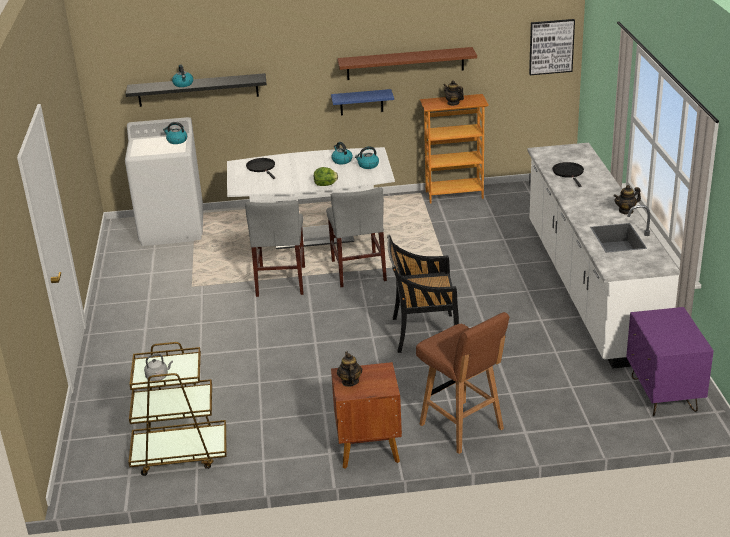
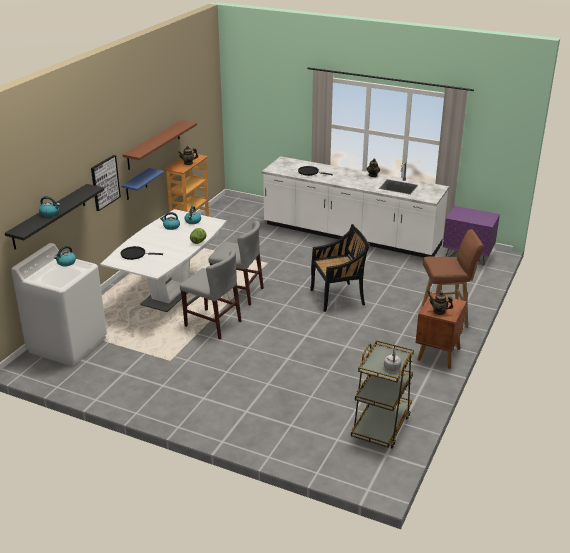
camera: 60 degrees left, 0 degrees up
black chair [387,235,459,353] -> black chair turned 135 degrees counterclockwise [310,224,370,312]
picture [529,19,575,75] -> picture moved to [91,155,121,211]

